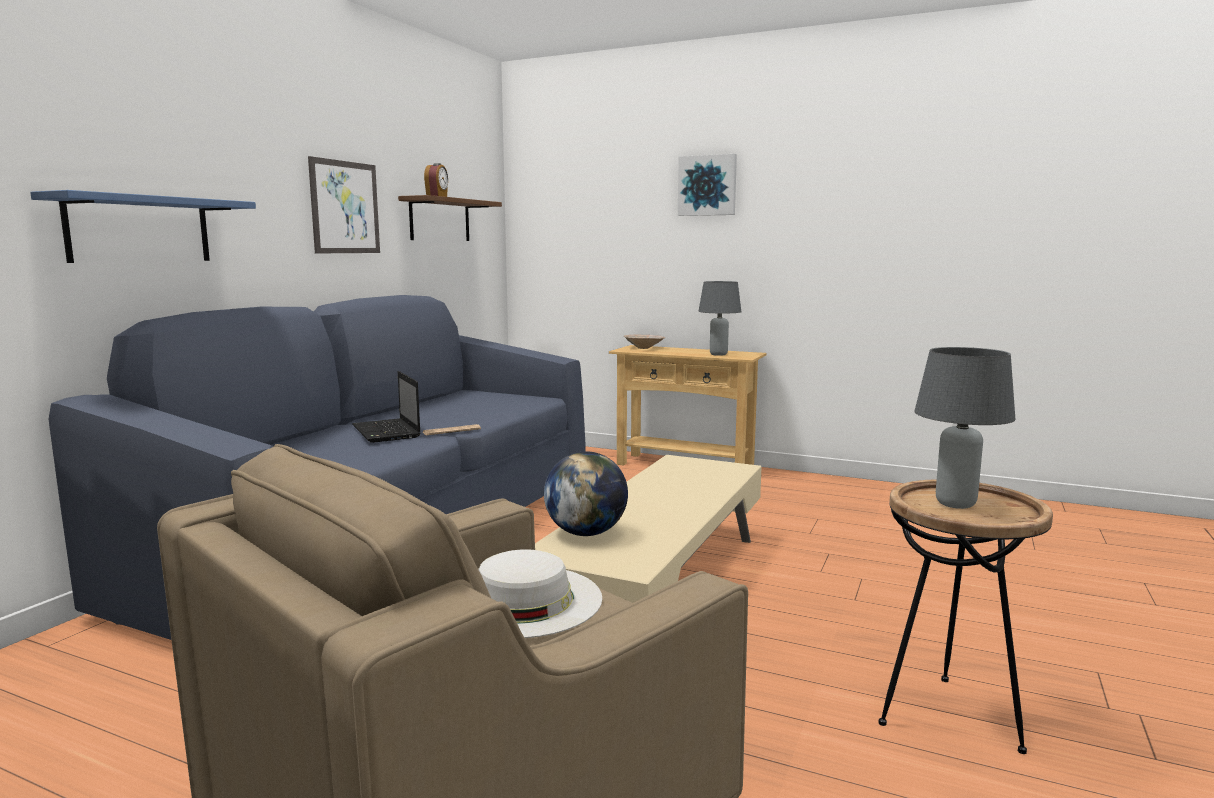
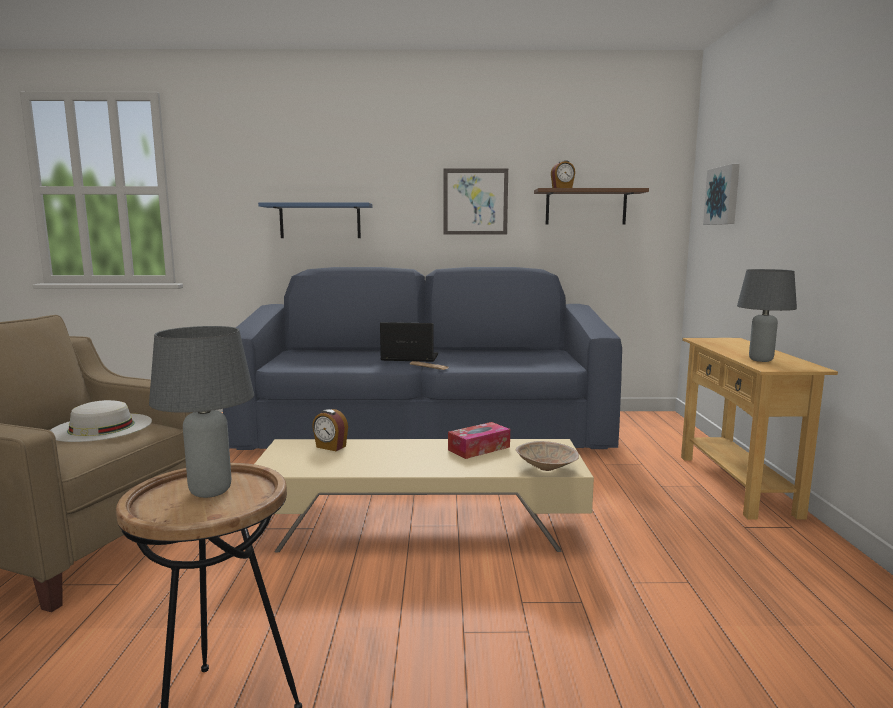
camera: 65 degrees right, 0 degrees up
laptop [352,371,420,443] -> laptop turned 60 degrees clockwise [380,322,438,362]
globe [544,451,628,536] -> alarm clock [312,409,348,451]
beige bowl [624,335,665,349] -> beige bowl moved to [516,441,579,471]
picture [678,154,737,216] -> picture moved to [703,164,740,225]
none -> tissue box [448,422,510,459]

